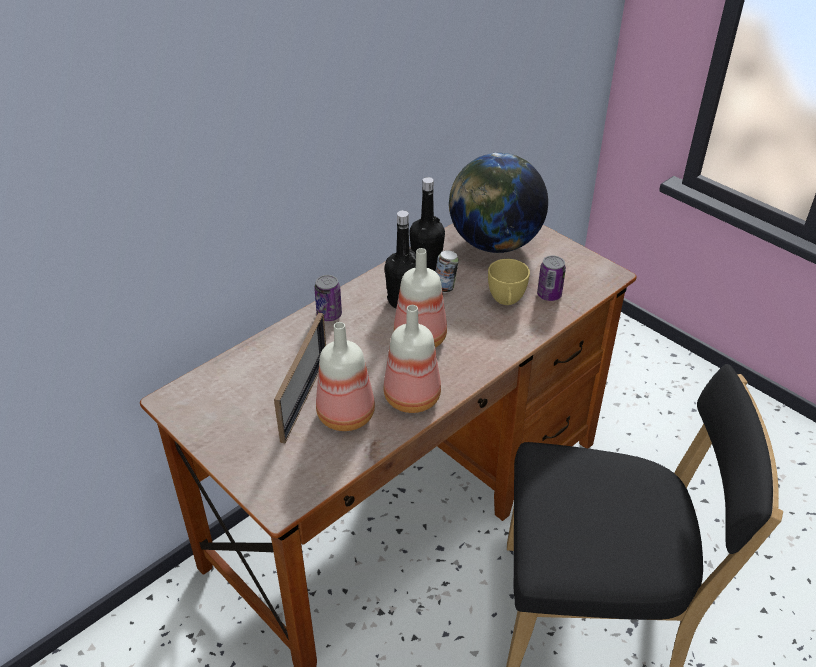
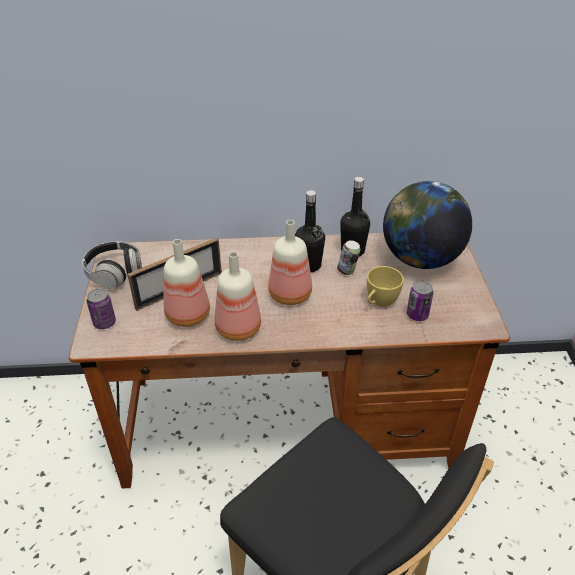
camera: 40 degrees right, 0 degrees up
can [314,275,342,321] -> can moved to [87,288,116,329]
none -> headphones [82,241,142,289]

